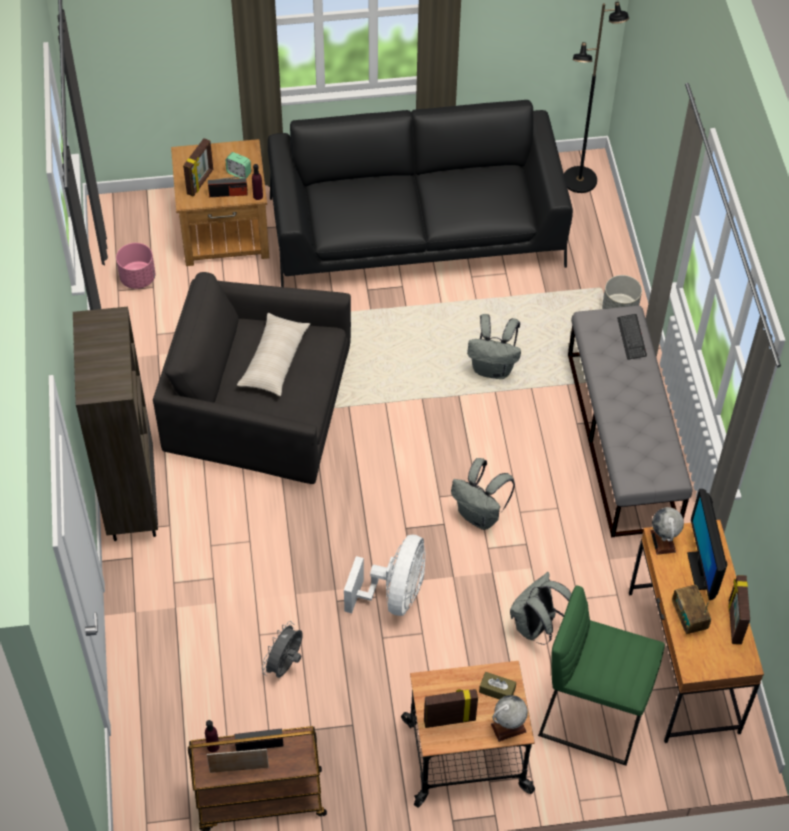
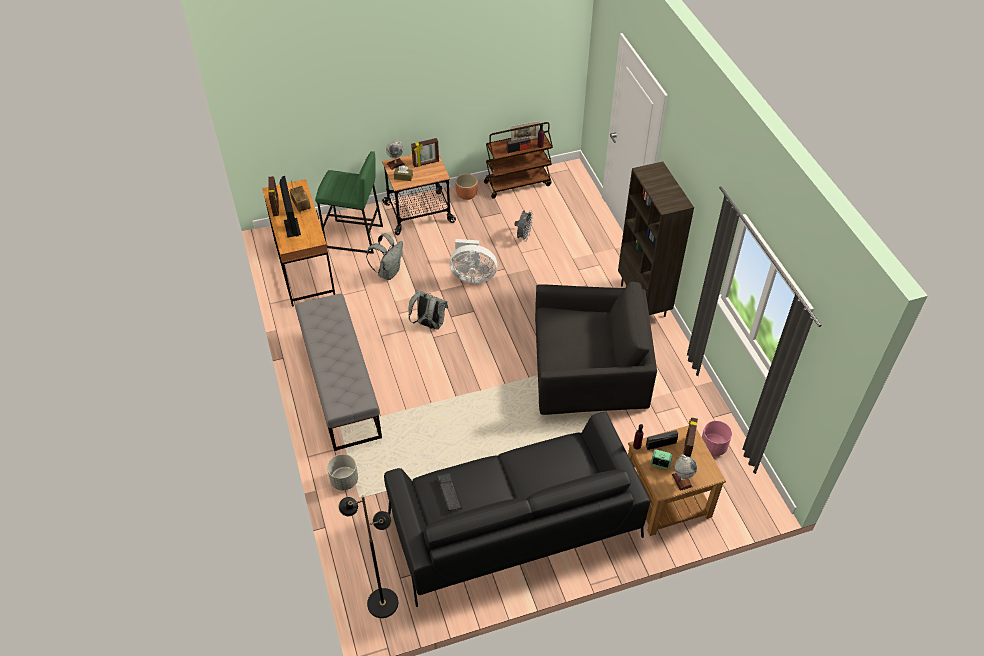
camera: 170 degrees right, 5 degrees down
beige pillow [237,313,310,396] -> none
white fan [344,534,425,616] -> white fan turned 90 degrees counterclockwise [449,239,498,283]
grey backpack [467,314,521,379] -> none
keyboard [617,314,647,360] -> keyboard moved to [437,473,463,511]
globe [651,507,684,555] -> globe moved to [672,454,697,491]
none -> brown planter [455,174,478,200]

